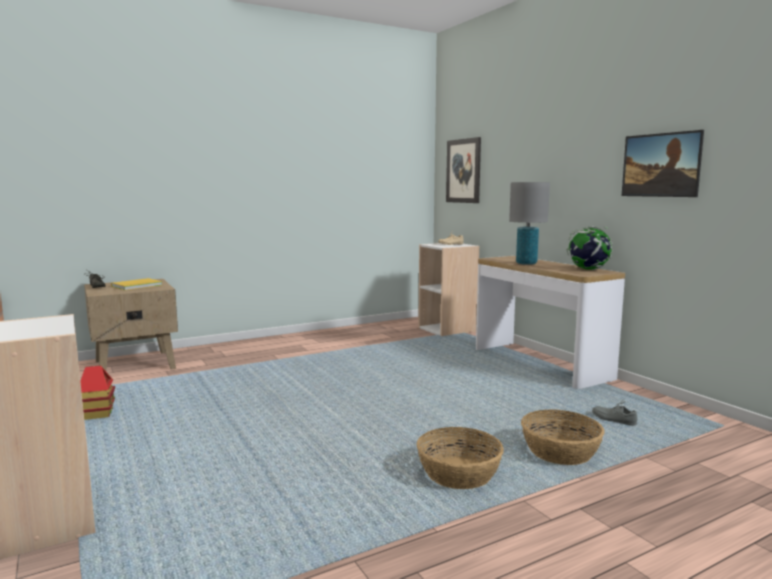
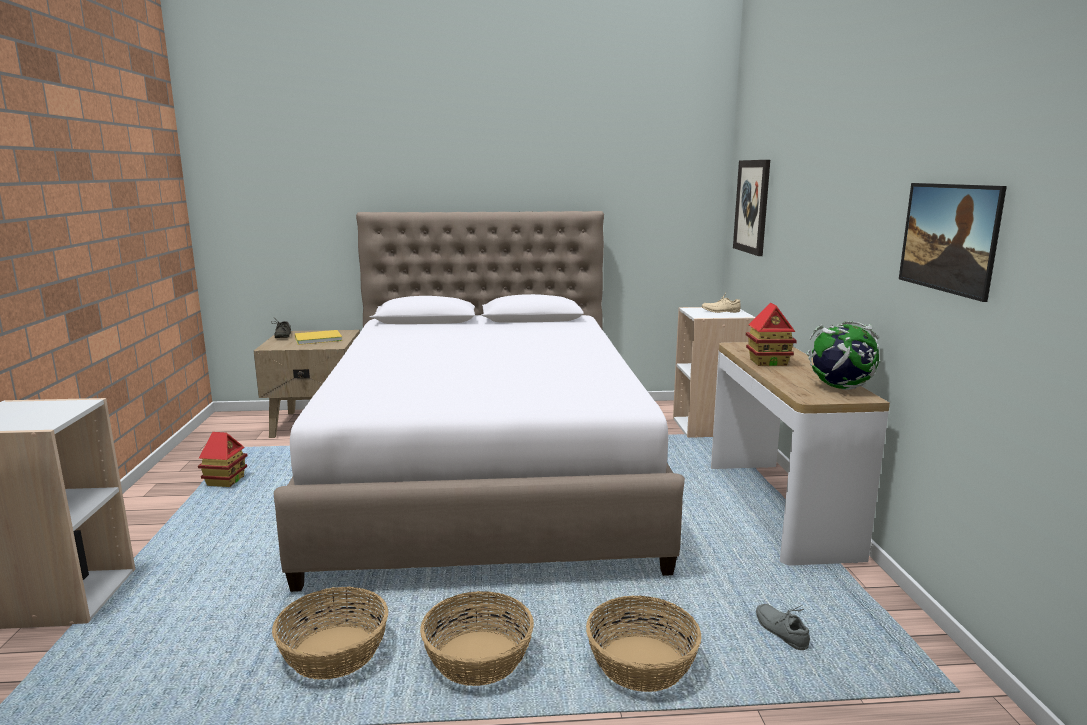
camera: 25 degrees right, 5 degrees up
grey table lamp [509,182,550,265] -> toy house [746,303,797,366]
none -> basket [272,587,388,680]
none -> white bed [274,211,685,592]

